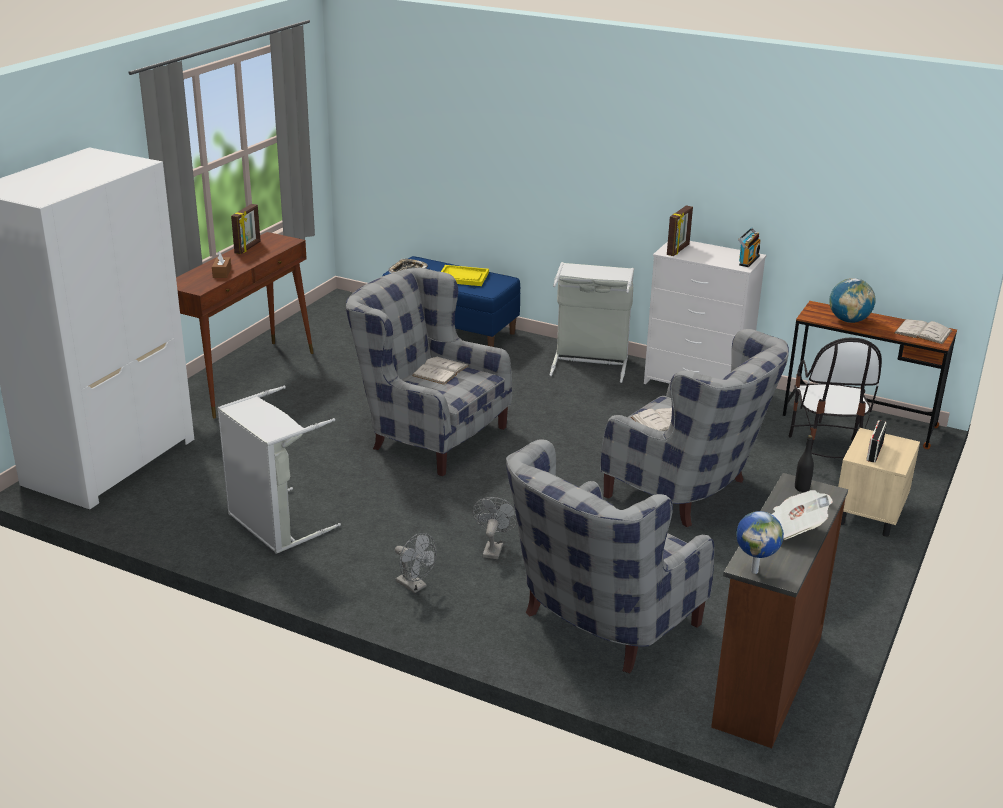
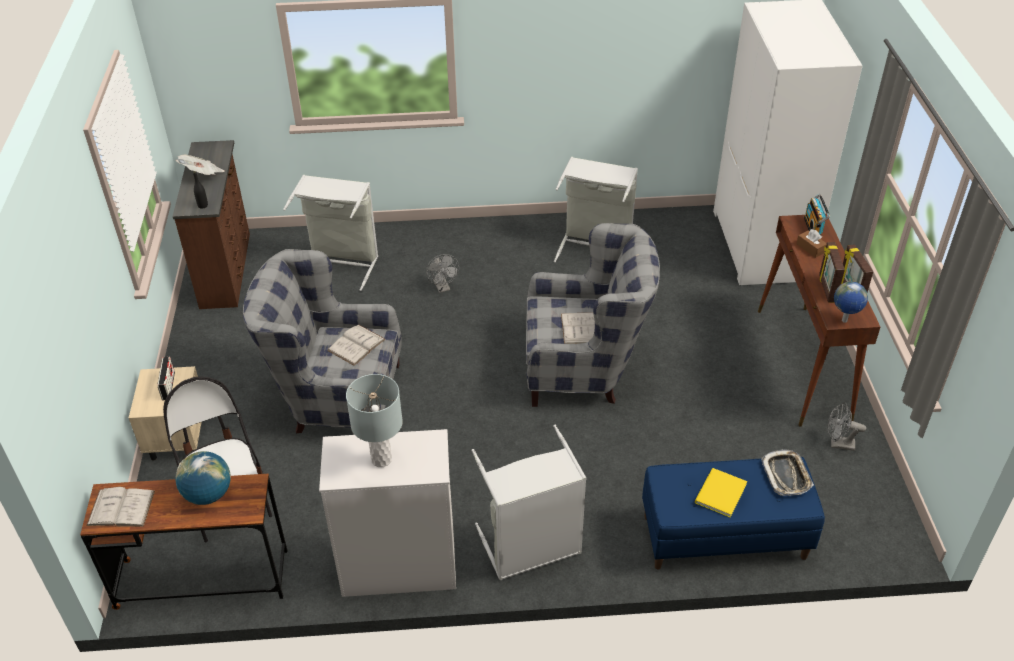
camera: 150 degrees right, 15 degrees up
grey fan [395,533,436,593] -> grey fan moved to [828,402,866,451]
yellow tray [441,265,489,286] -> yellow book [695,468,747,517]
grey armchair [506,439,714,673] -> grey laundry basket [283,175,378,291]
picture frame [667,205,693,256] -> picture frame moved to [819,242,845,303]
globe [736,511,784,574] -> globe moved to [834,282,868,323]
radio [738,228,761,267] -> radio moved to [804,194,830,236]
none -> grey table lamp [346,374,403,467]

